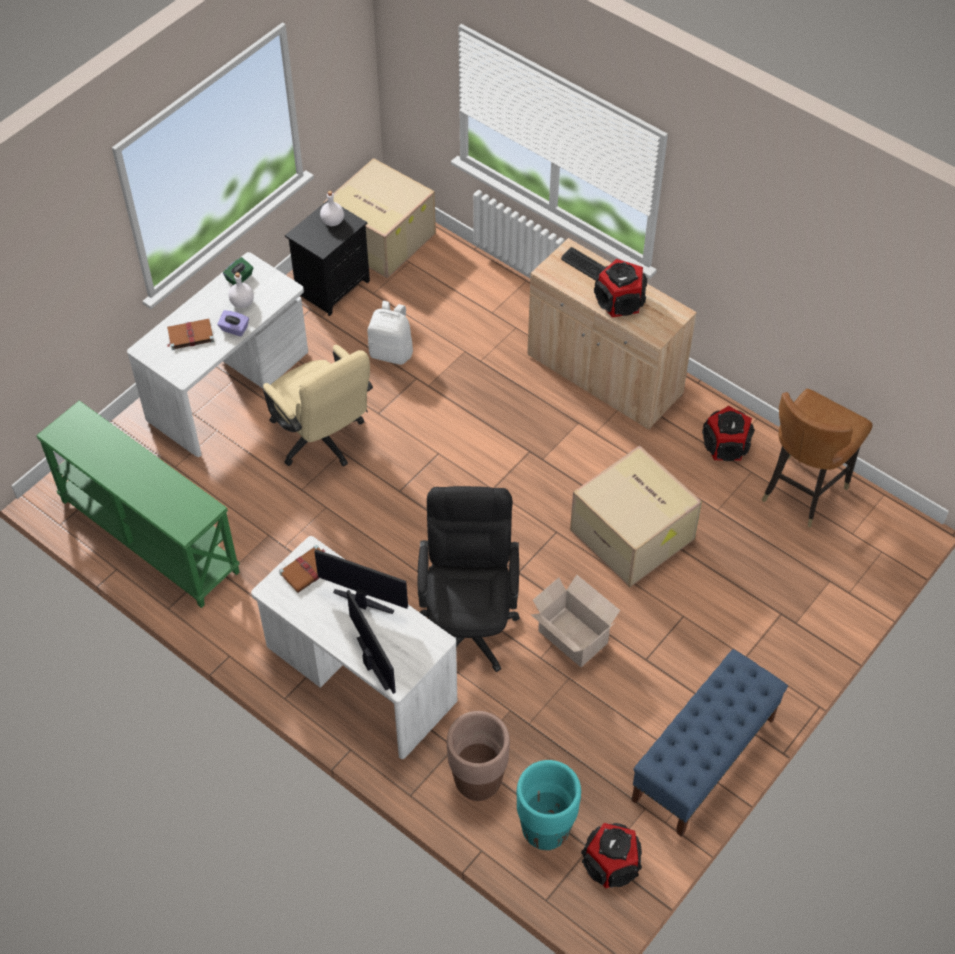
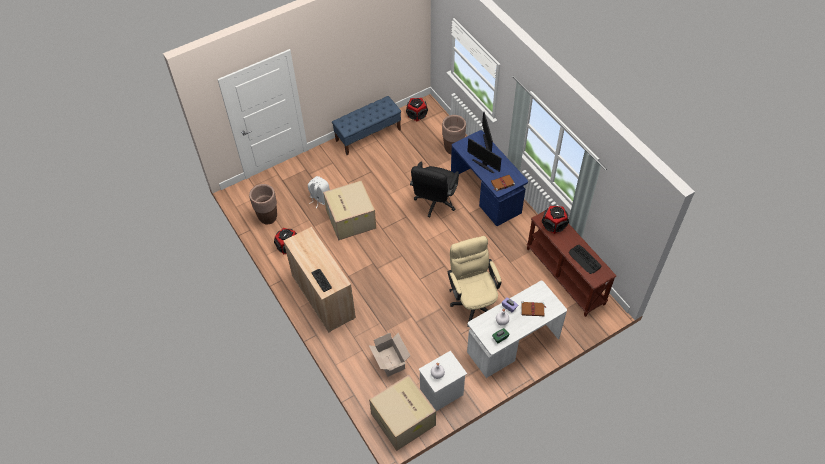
camera: 160 degrees left, 0 degrees up
green console table [36,401,240,608] -> brown console table [527,211,616,317]
white desk [251,536,457,759] -> blue desk [451,130,528,226]
black nightstand [285,200,370,316] -> white nightstand [419,351,467,411]
white backpack [368,301,413,365] -> white backpack moved to [308,176,330,208]
turquoise planter [517,760,581,850] -> none
cardboard box [531,575,620,667] -> cardboard box moved to [369,333,411,377]
speaker [594,259,647,317] -> speaker moved to [542,206,569,234]
brown chair [762,389,873,527] -> brown planter [249,184,277,224]
none -> keyboard [569,245,601,274]

